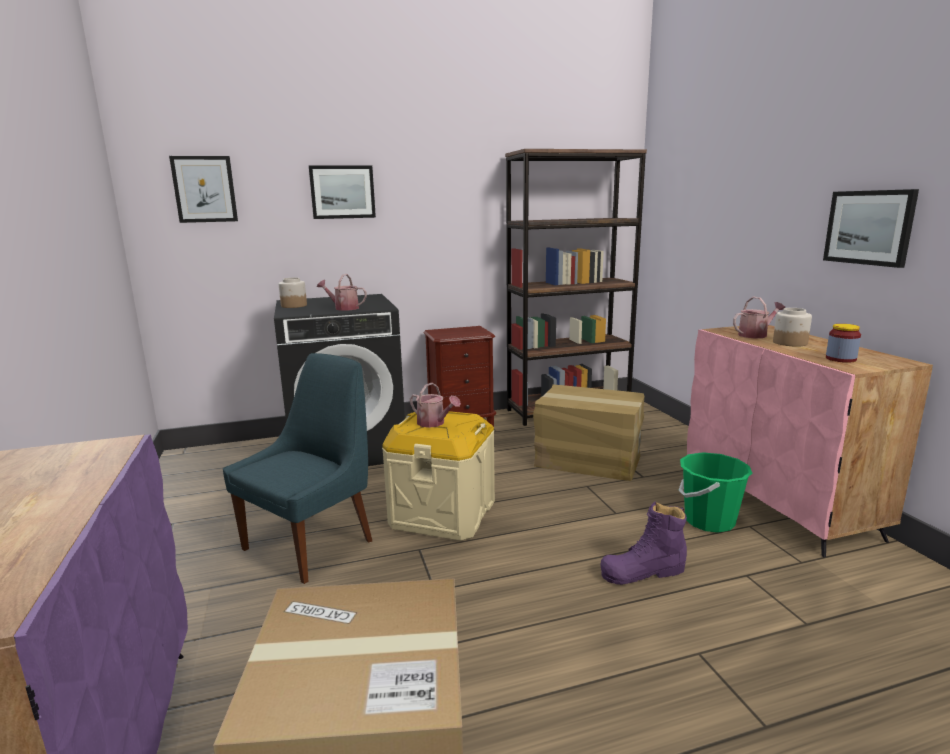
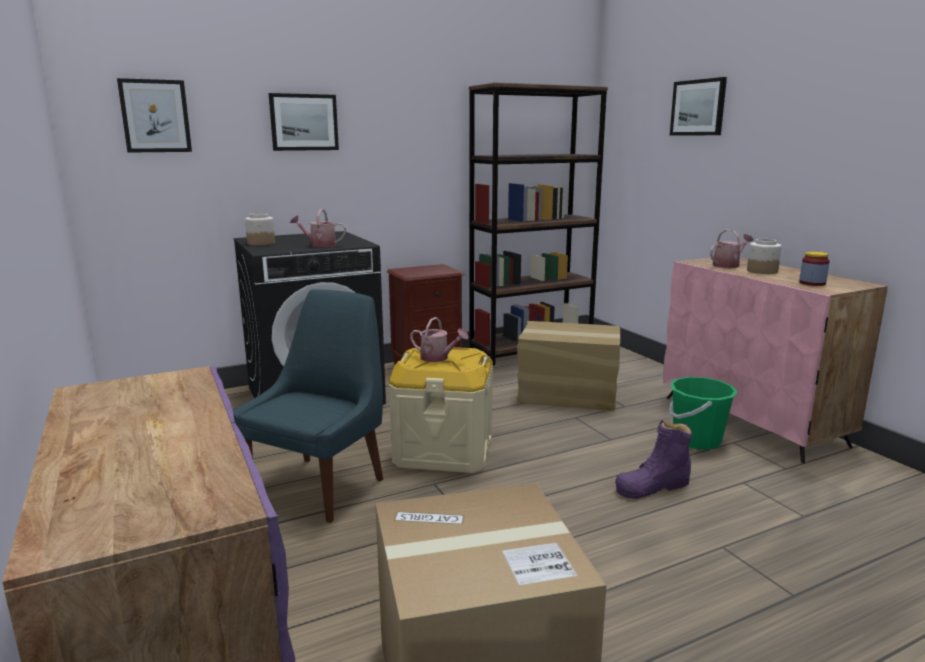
camera: 10 degrees left, 0 degrees up
picture [823,189,919,268] -> picture moved to [670,77,727,136]

